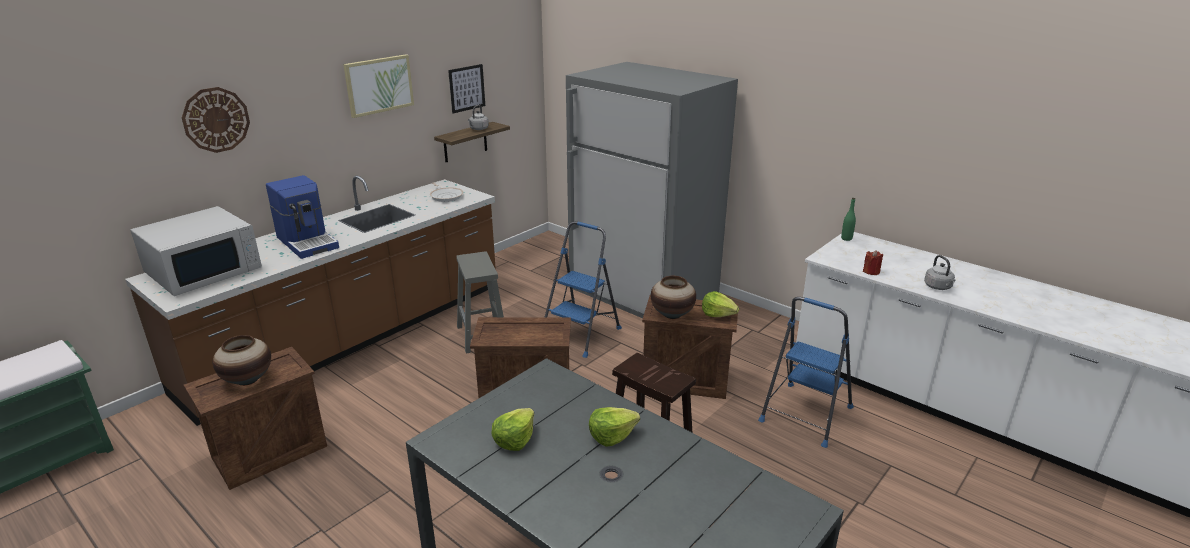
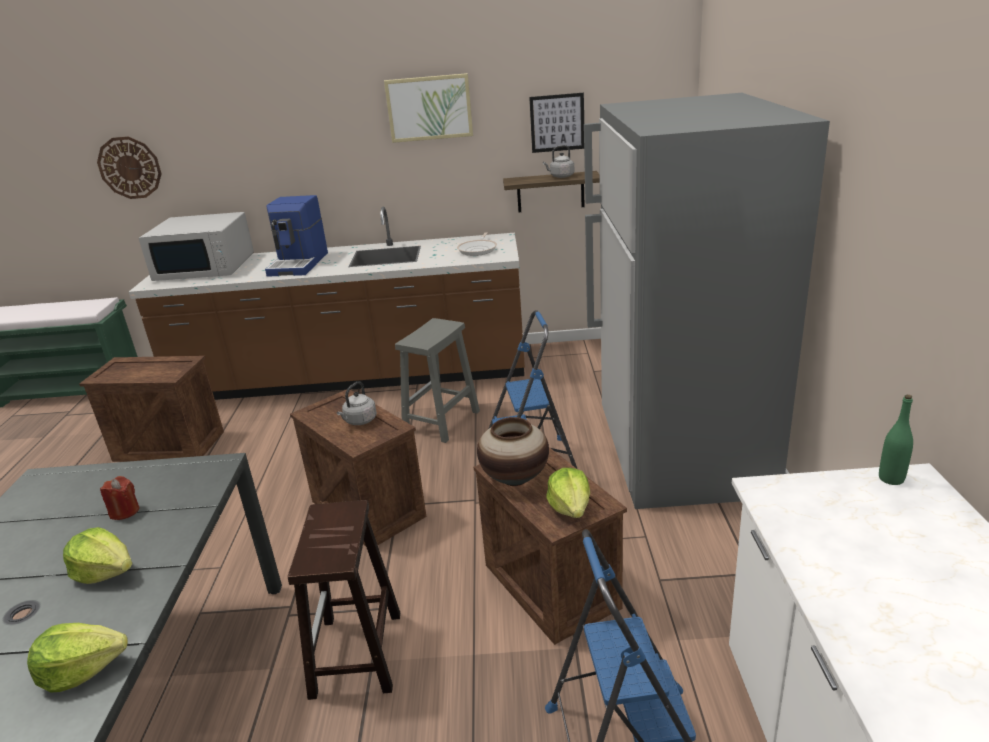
camera: 50 degrees right, 0 degrees up
wall clock [182,87,250,153] -> wall clock moved to [97,136,162,199]
vase [213,335,271,386] -> none
lettuce [491,408,534,451] -> lettuce moved to [27,623,128,693]
red candle [863,250,883,275] -> red candle moved to [100,476,139,520]
grey kettle [924,255,955,290] -> grey kettle moved to [337,381,377,425]

